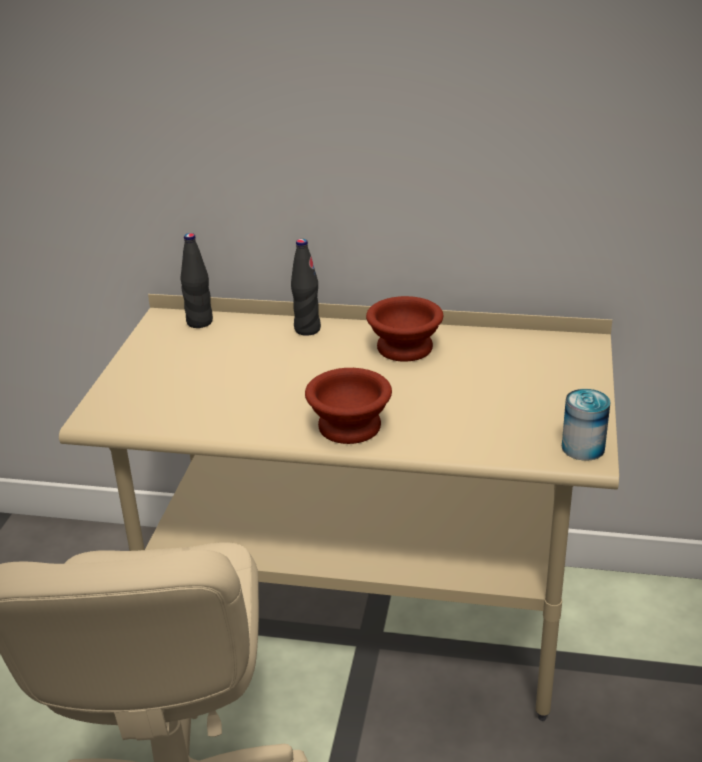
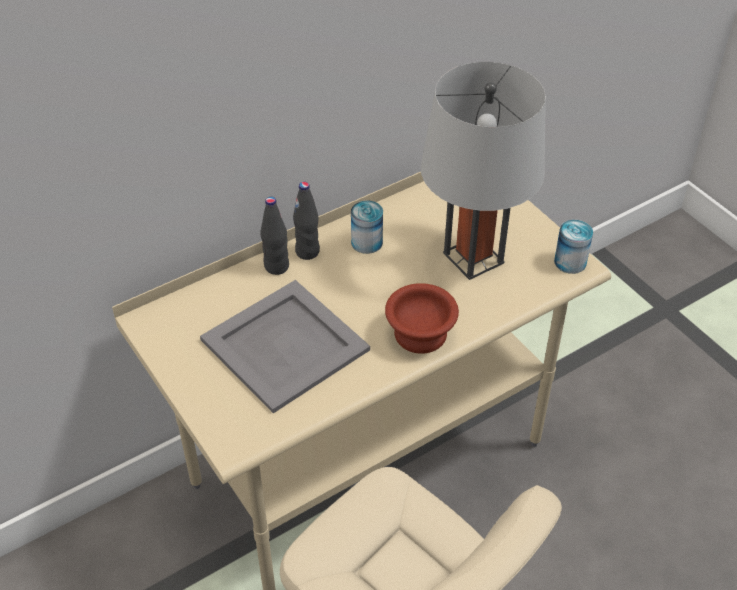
camera: 45 degrees left, 15 degrees up
black bottle [181,233,213,328] -> black bottle moved to [293,182,320,260]
brown bowl [366,296,443,362] -> can [351,201,383,254]
none -> grey tray [200,280,370,413]
none -> grey table lamp [421,62,546,280]

